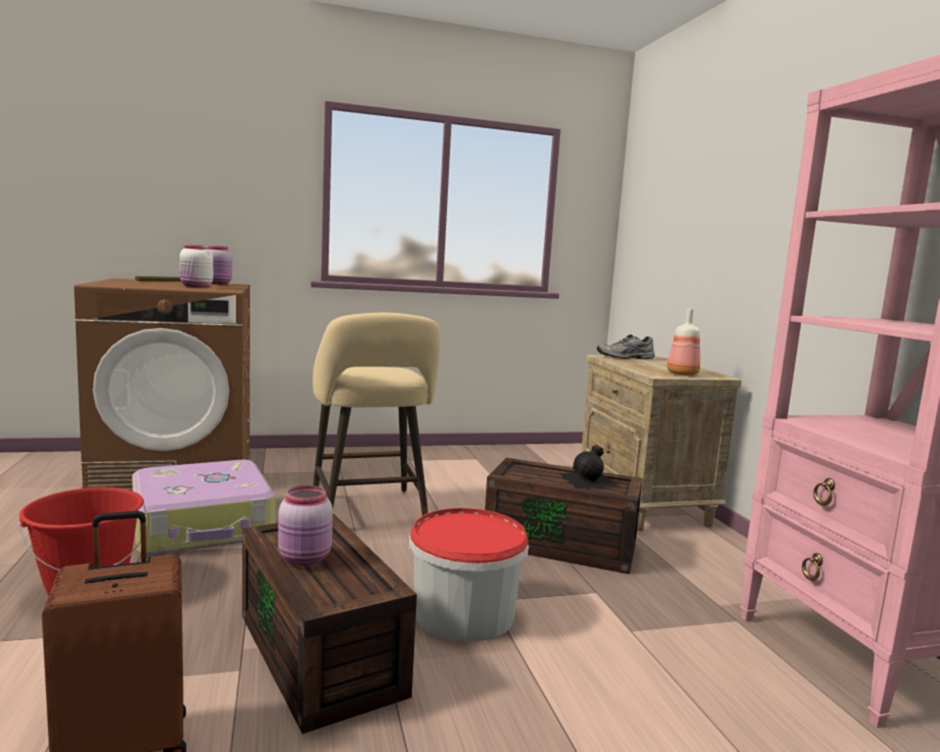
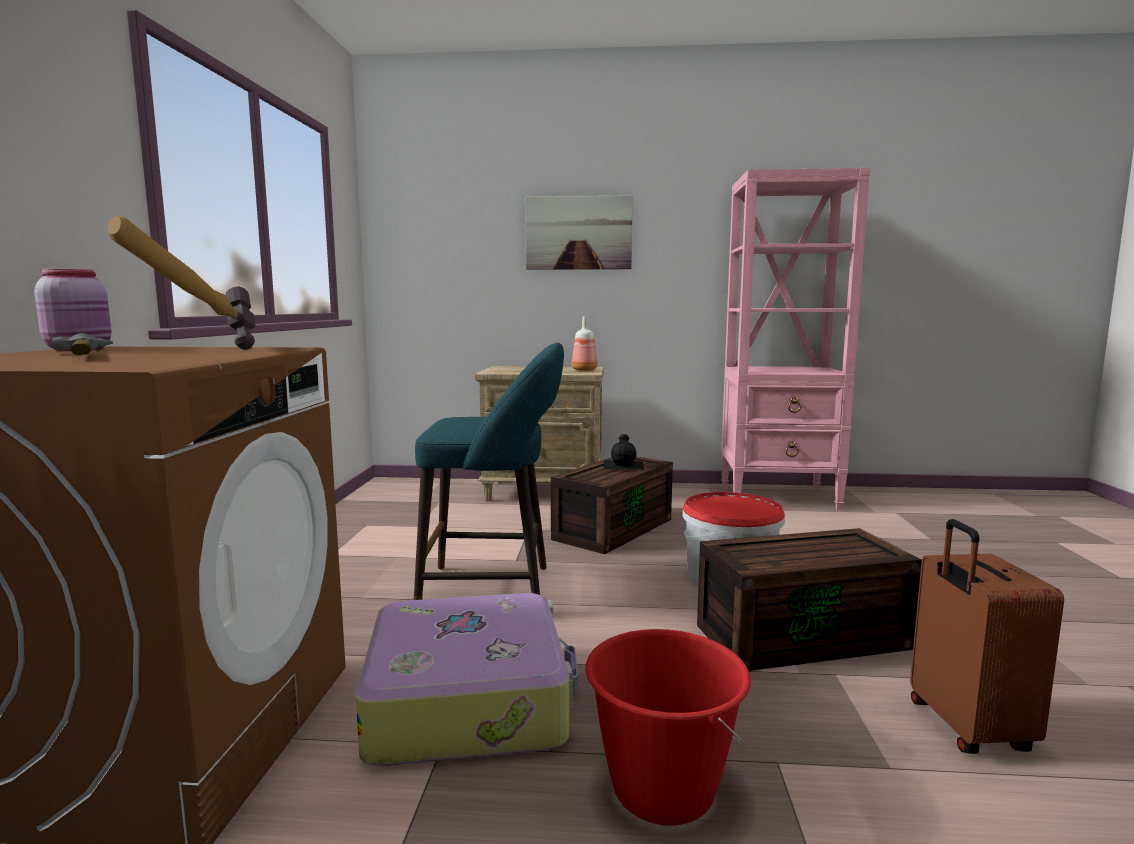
camera: 70 degrees left, 0 degrees up
white jar [180,244,213,288] -> hammer [108,216,256,350]
pink jar [278,485,333,566] -> none
beige stool [313,313,441,516] -> turquoise stool [414,343,564,600]
grey shoe [597,335,655,359] -> none
none -> picture [525,195,633,270]

